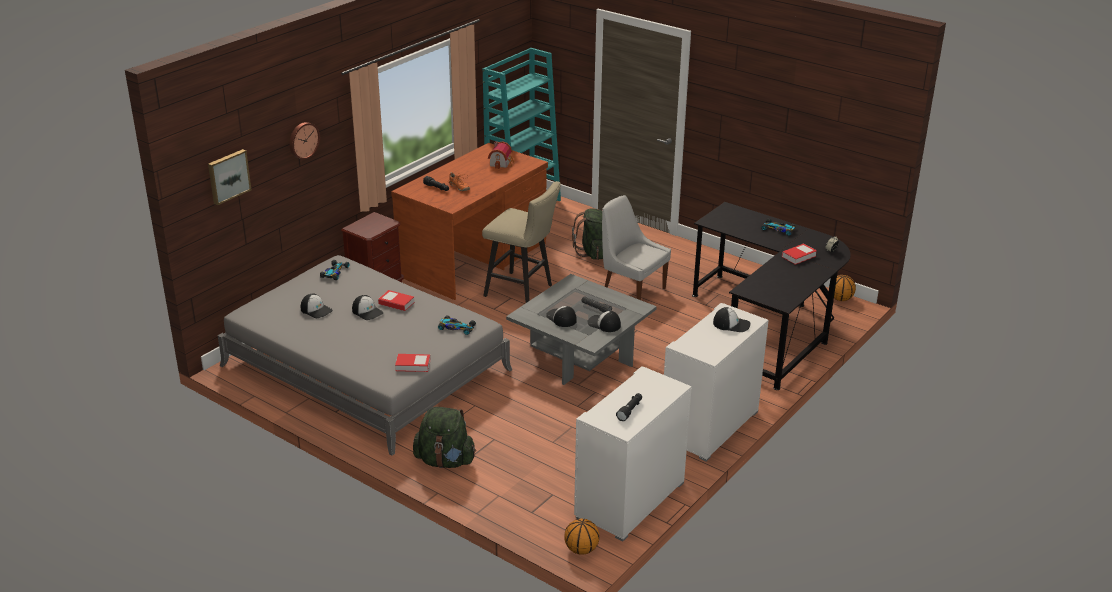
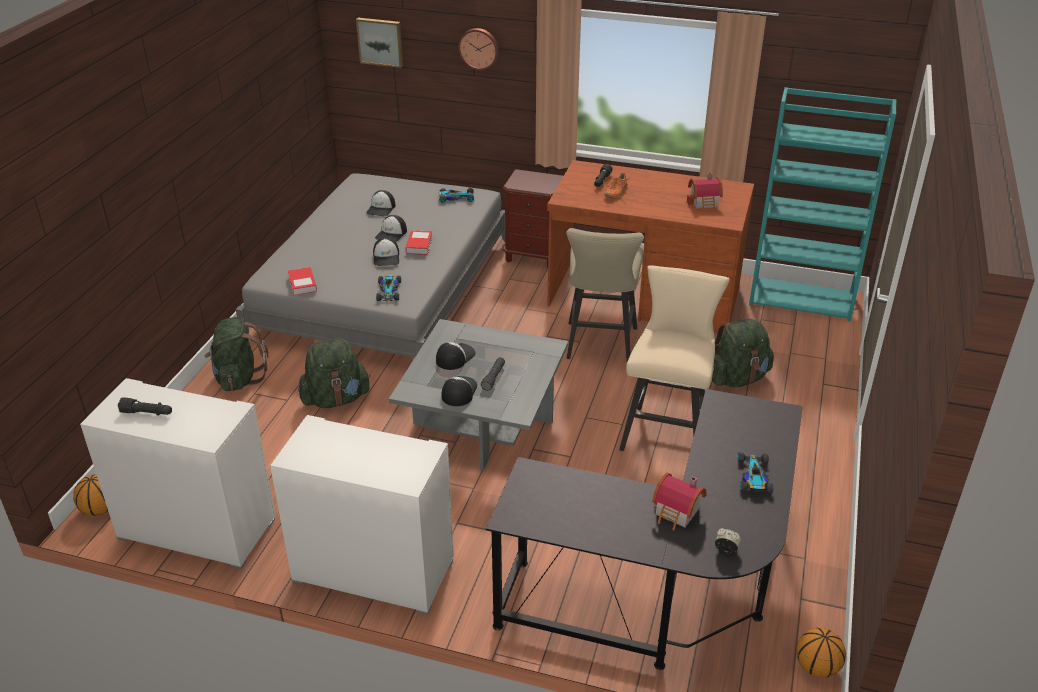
camera: 70 degrees right, 5 degrees up
white chair [602,195,671,300] -> beige stool [619,265,730,451]
cap [713,307,750,332] -> cap moved to [373,237,399,266]
book [782,243,817,265] -> toy house [652,472,707,531]
none -> green backpack [298,338,371,408]

